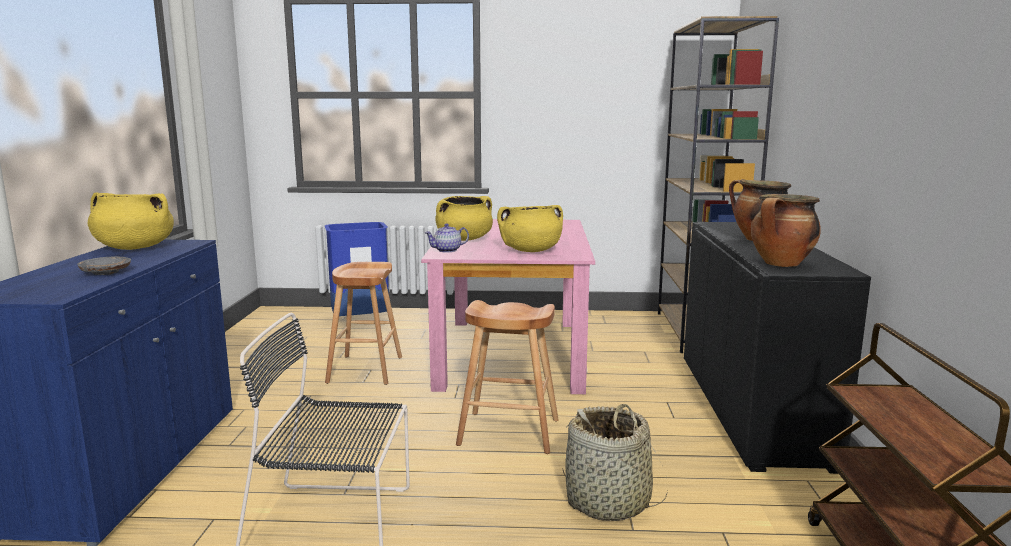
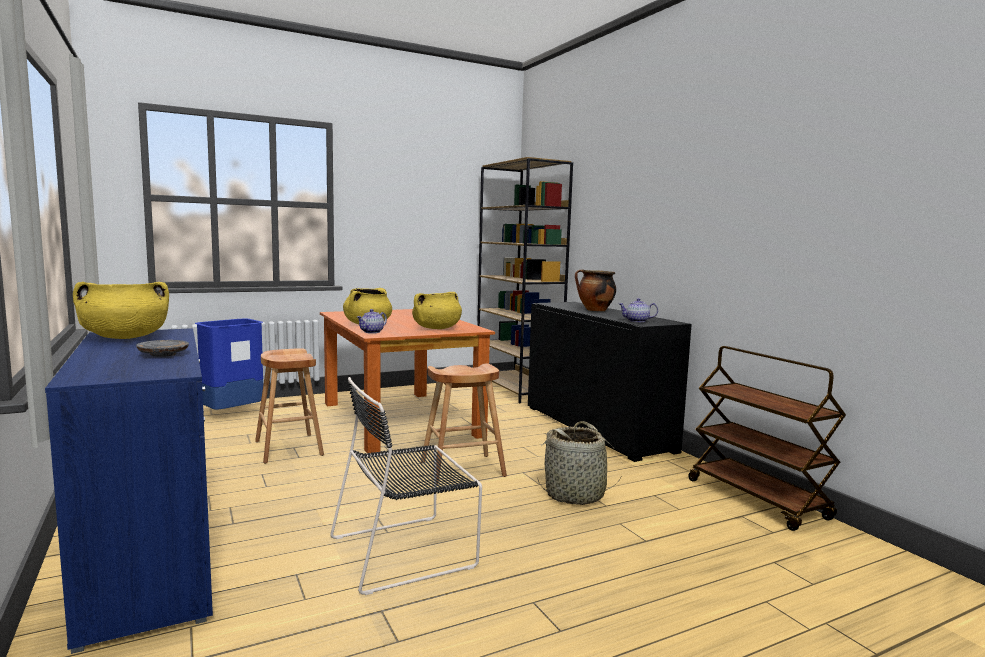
camera: 30 degrees left, 5 degrees down
pink dining table [421,219,595,394] -> orange dining table [320,309,495,454]
cooking pot [751,194,821,267] -> teapot [619,298,658,322]

